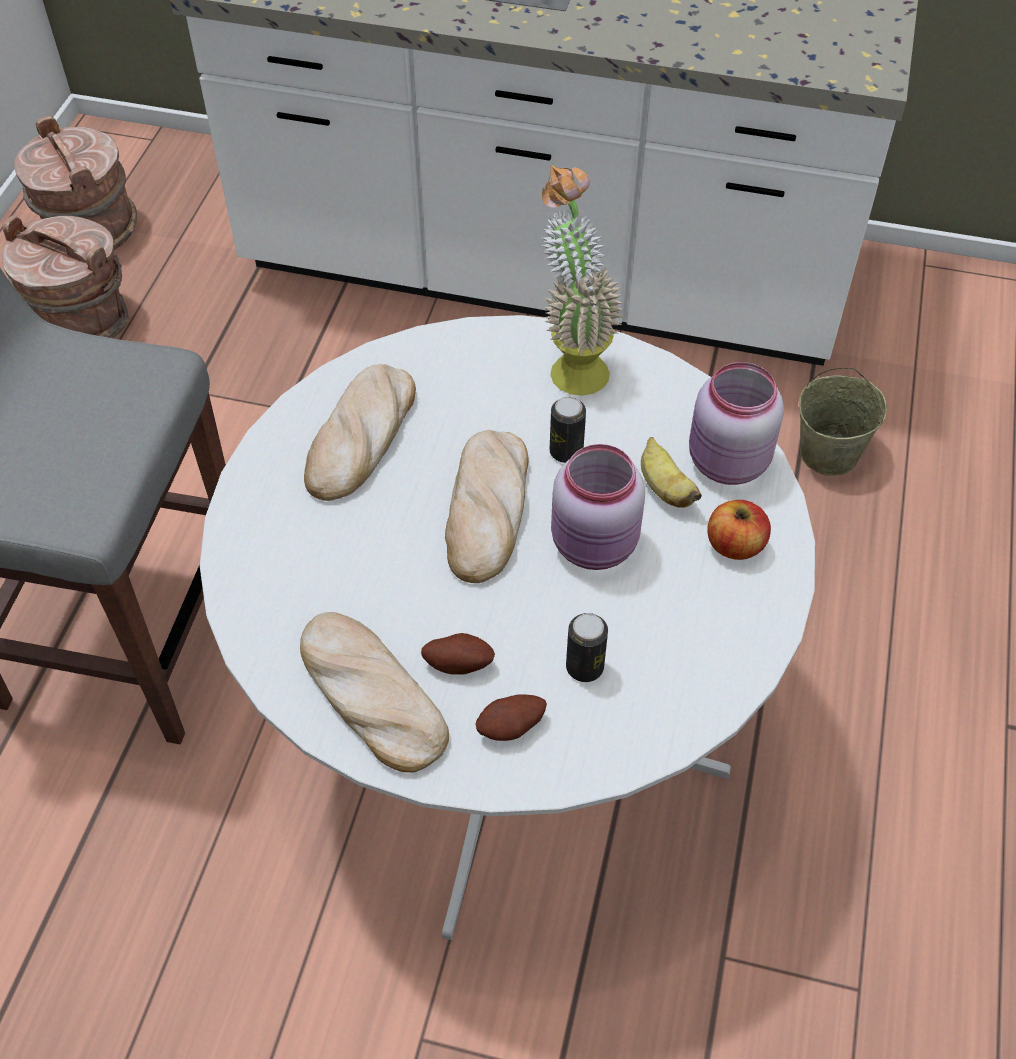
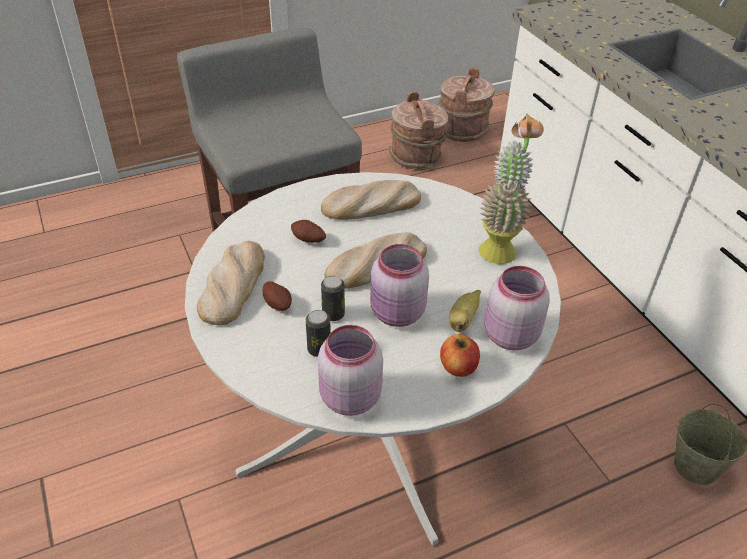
camera: 50 degrees right, 10 degrees down
potato [475,694,547,741] -> potato moved to [291,220,326,243]
can [549,397,586,463] -> can moved to [321,276,345,321]
none -> pink jar [318,325,383,416]

